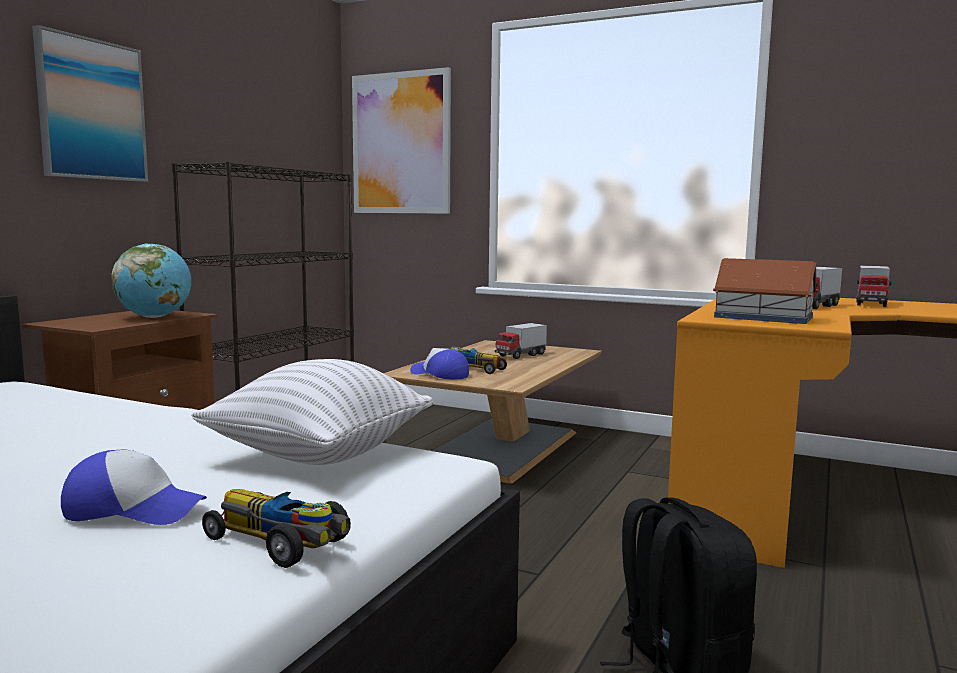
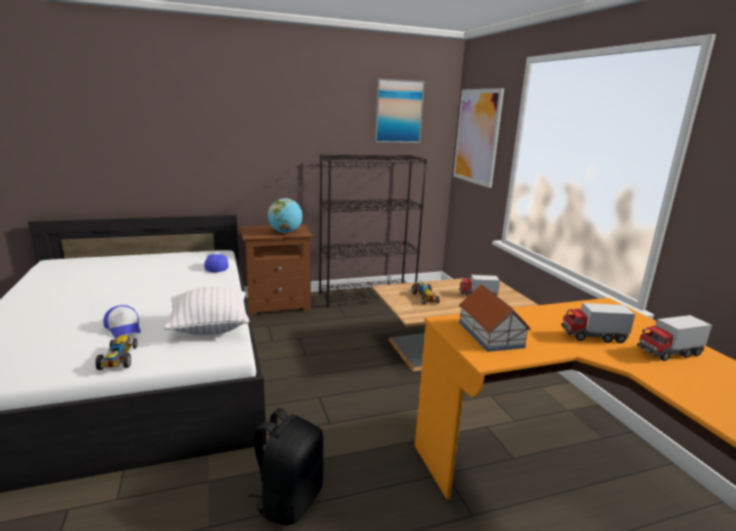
camera: 45 degrees right, 10 degrees up
picture [32,25,148,182] -> picture moved to [375,78,425,143]
cap [410,348,469,379] -> cap moved to [204,252,228,272]

